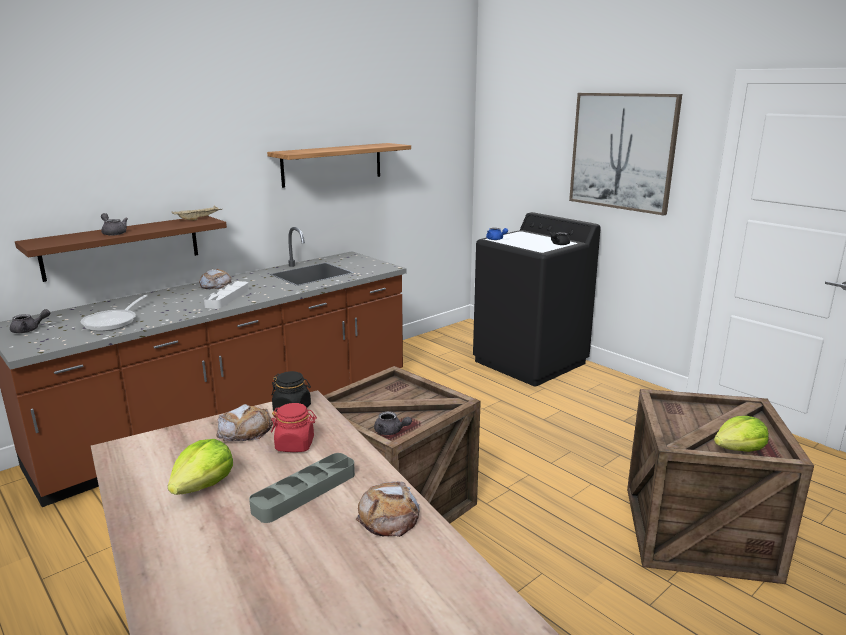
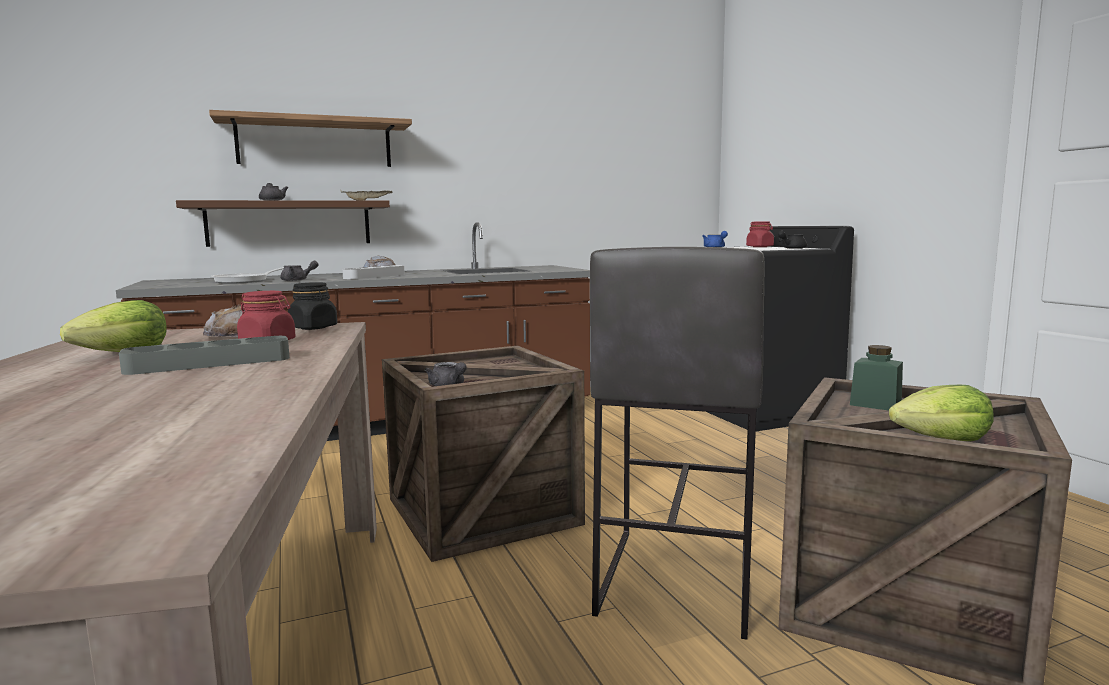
camera: 20 degrees right, 10 degrees down
grey teapot [10,309,50,333] -> grey teapot moved to [280,261,319,281]
shelf [267,143,411,188] -> shelf moved to [209,110,412,167]
bread [355,481,420,537] -> none
picture [569,93,682,215] -> none
none -> grey stool [590,247,764,639]
none -> red jar [746,221,774,247]
none -> green jar [850,345,903,411]

